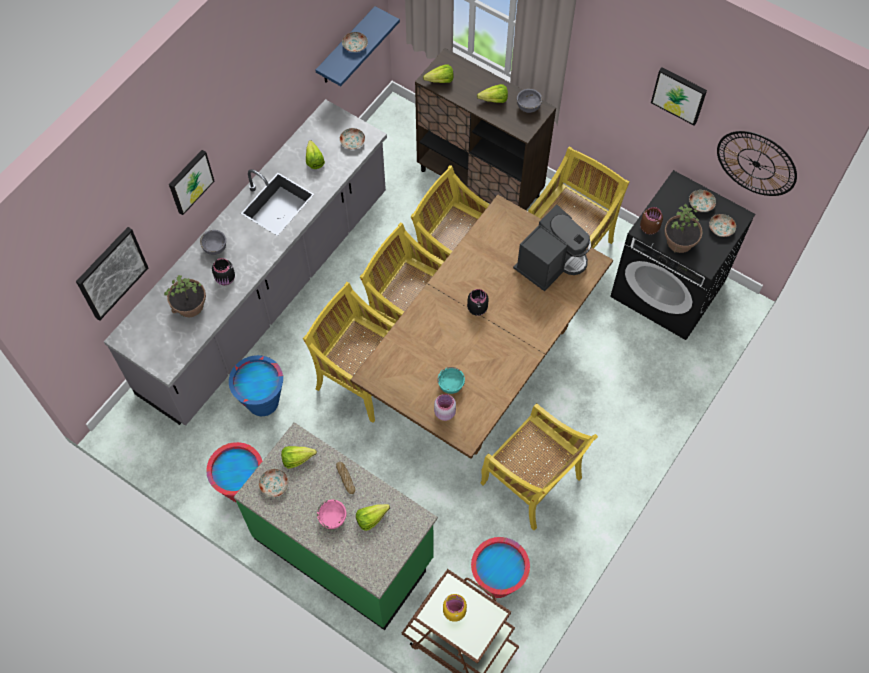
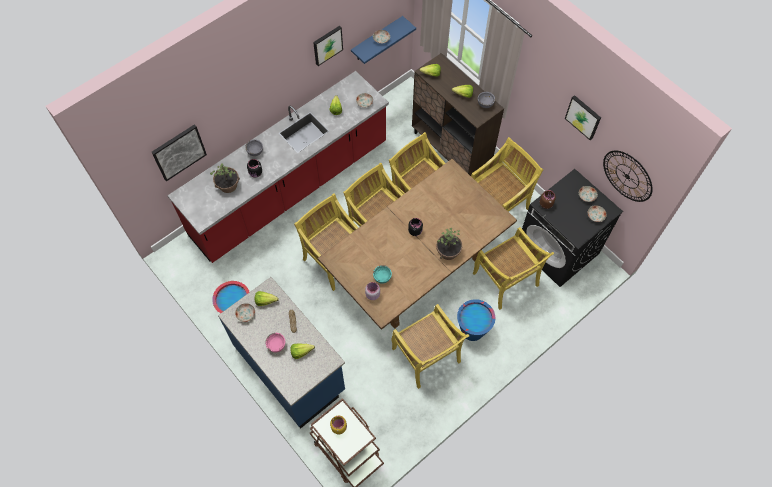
camera: 15 degrees right, 0 degrees up
grey counter [104,99,387,426] -> red counter [168,71,389,263]
picture [169,150,214,215] -> picture moved to [313,26,343,66]
blue bucket [229,355,283,416] -> blue bucket moved to [457,299,495,341]
green counter [234,422,438,630] -> blue counter [218,277,345,428]
red bucket [471,537,530,598] -> none
coffee machine [513,205,591,291] -> none
potted plant [664,204,703,253] -> potted plant moved to [436,228,462,260]
none -> yellow chair [473,227,554,310]

